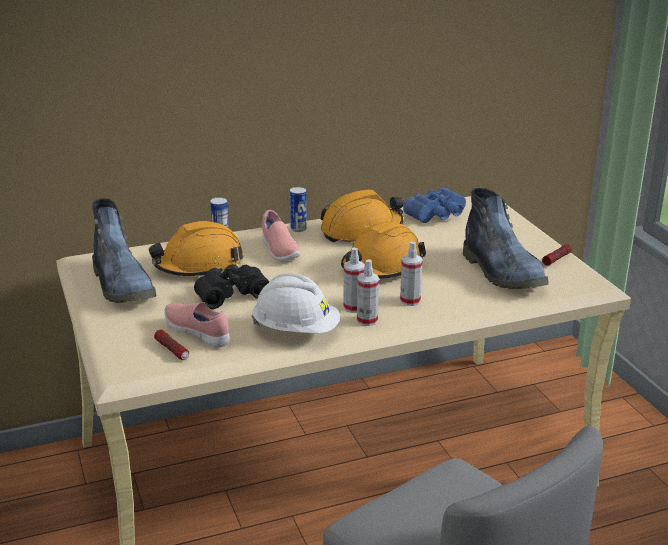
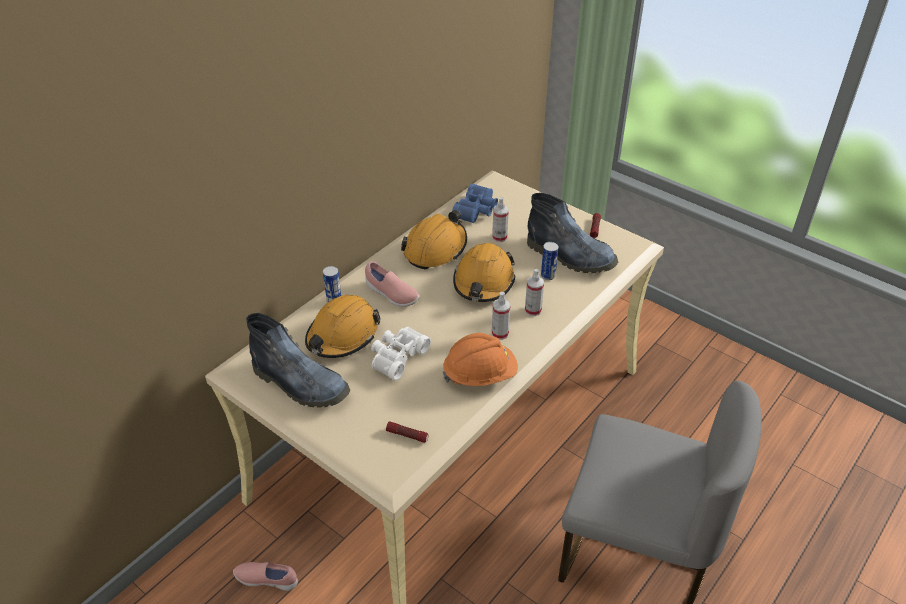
camera: 30 degrees left, 15 degrees up
pink shoe [164,302,230,347] -> pink shoe moved to [233,562,298,591]
black binoculars [194,264,270,309] -> white binoculars [371,327,431,381]
white hard hat [252,273,340,334] -> orange hard hat [443,333,518,386]
can [290,187,307,232] -> can moved to [541,242,558,280]
spray bottle [357,259,379,326] -> spray bottle moved to [492,197,509,242]

